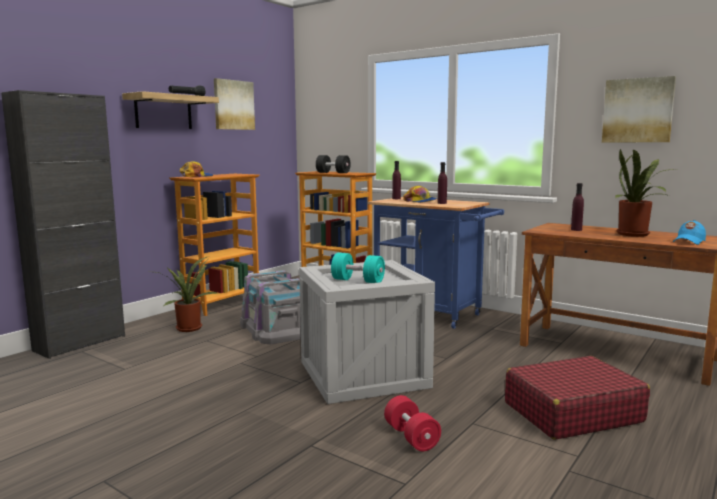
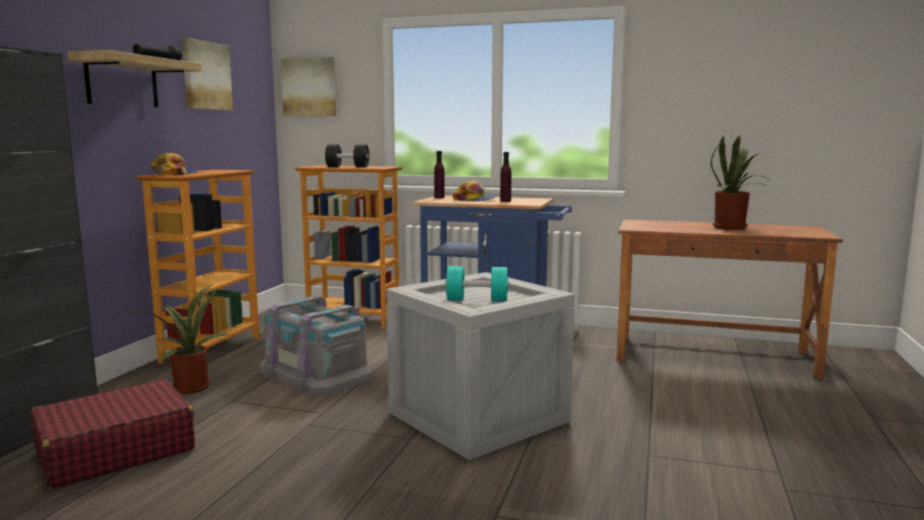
camera: 20 degrees left, 0 degrees up
red dumbbell [384,395,441,451] -> none
red suitcase [505,356,650,440] -> red suitcase moved to [31,379,195,489]
purple bottle [571,183,584,231] -> none
picture [602,76,676,142] -> picture moved to [281,57,336,116]
blue cap [673,220,706,245] -> none

